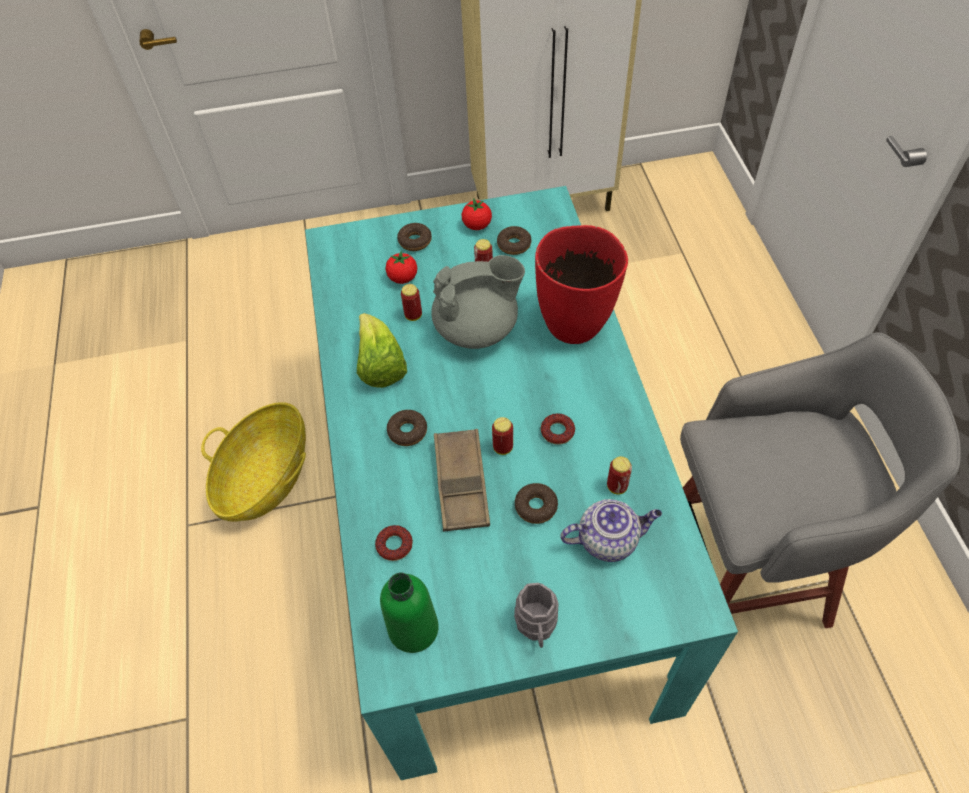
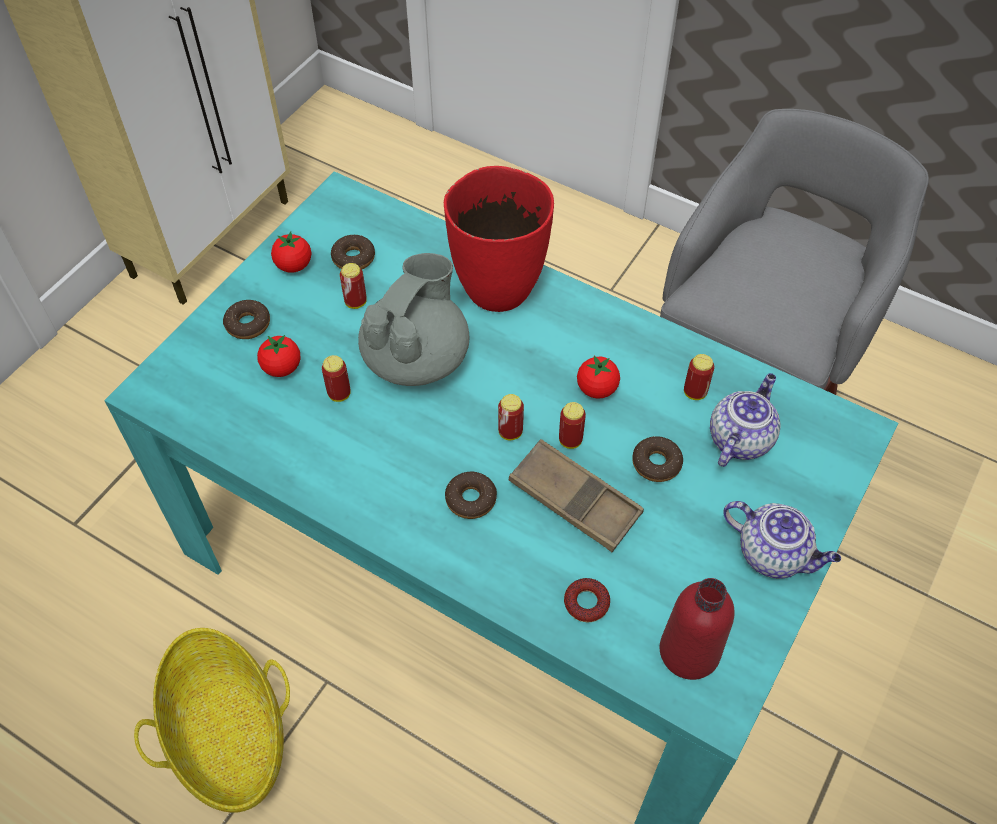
camera: 50 degrees left, 0 degrees up
lettuce [357,313,407,388] -> none
green bottle [380,573,439,653] -> red bottle [660,578,735,680]
grey mug [514,583,559,648] -> teapot [723,501,841,579]
donut [541,414,575,445] -> tomato [577,356,620,399]
none -> can [498,394,524,441]

